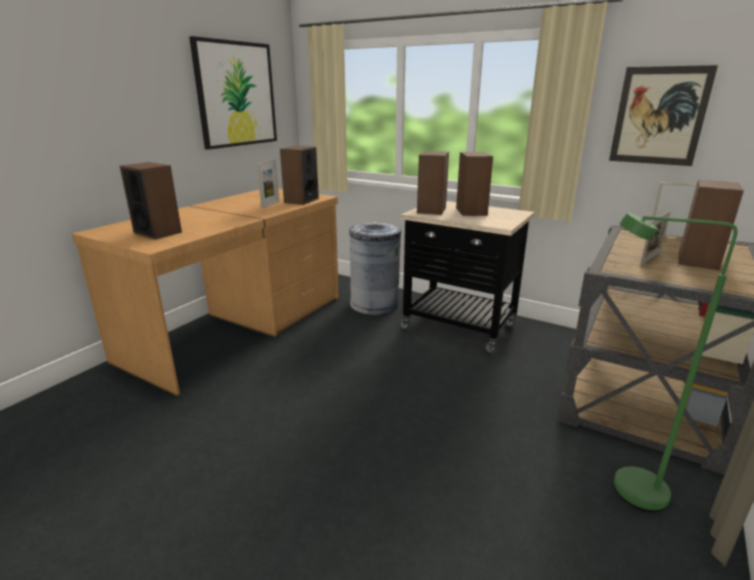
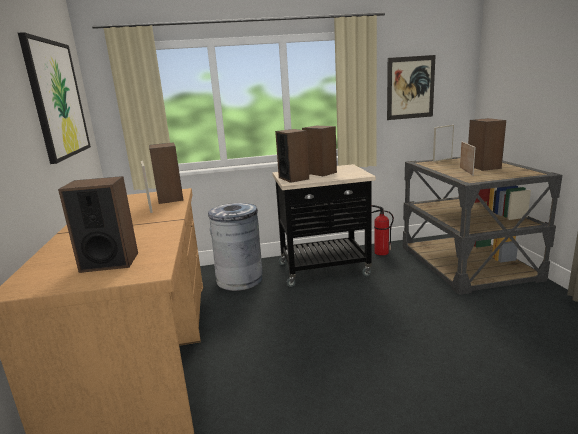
camera: 40 degrees left, 5 degrees down
green floor lamp [613,213,738,512] -> none
none -> fire extinguisher [372,205,394,256]

